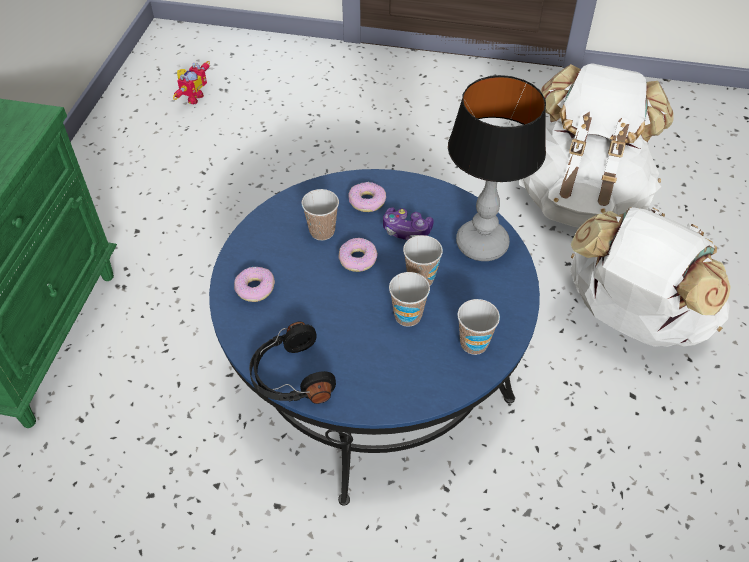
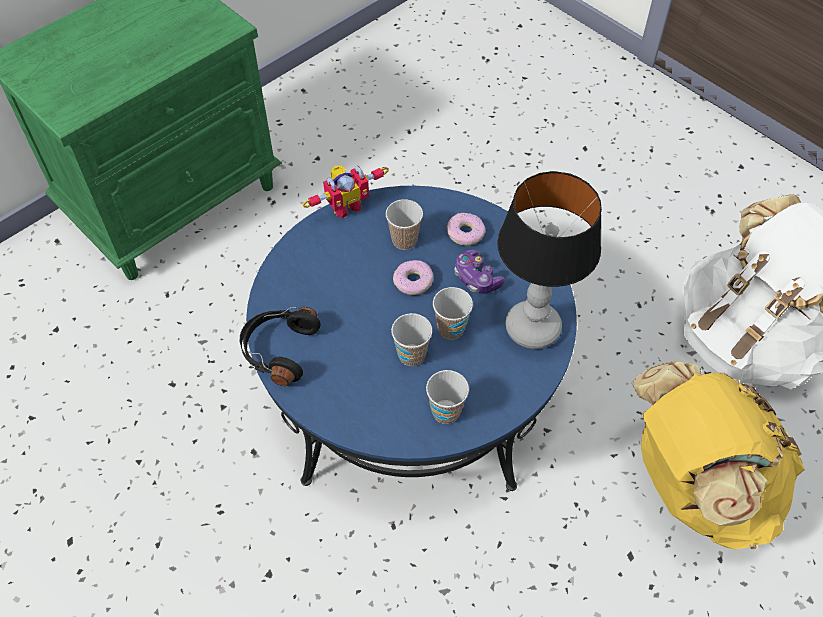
camera: 35 degrees right, 5 degrees up
toy robot [173,61,210,105] -> toy robot moved to [302,165,389,218]
donut [234,267,275,302] -> none
white backpack [570,207,731,347] -> yellow backpack [632,361,805,549]

